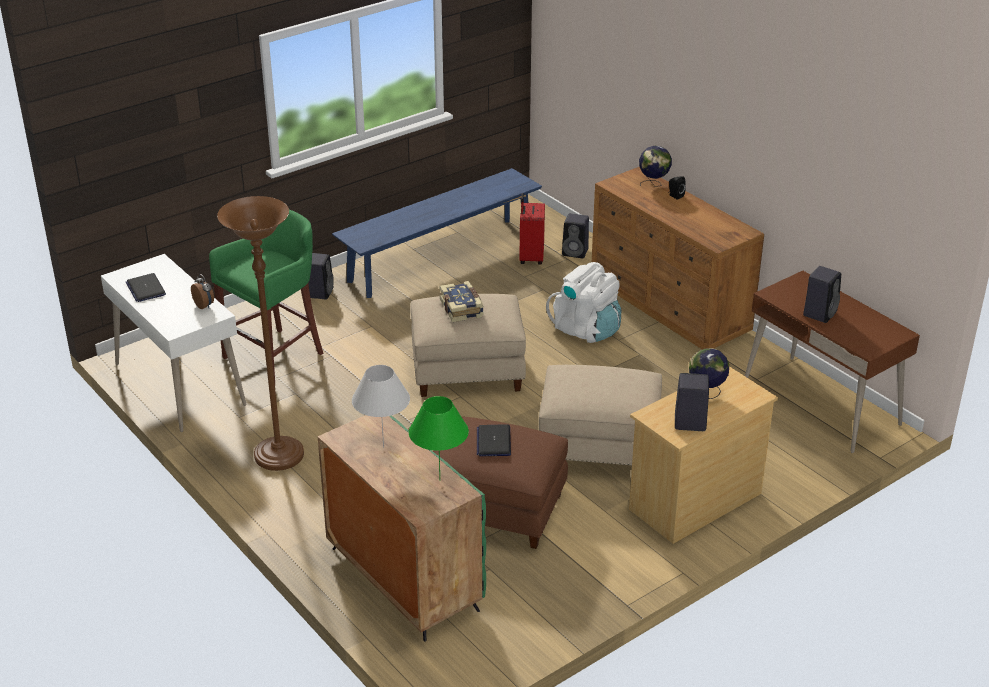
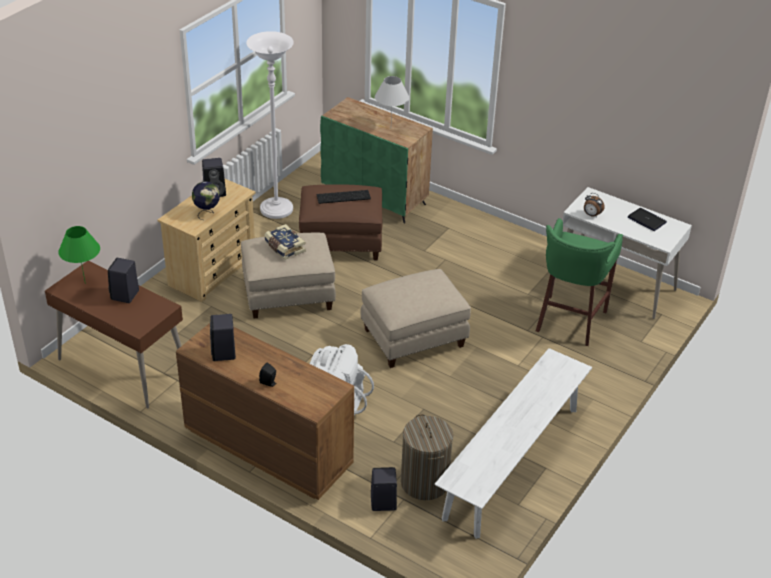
camera: 160 degrees right, 5 degrees up
brown floor lamp [217,196,304,471] -> none
black speaker [308,253,334,299] -> black speaker moved to [210,314,236,361]
blue bench [332,168,542,298] -> white bench [434,348,592,539]
green table lamp [409,396,469,476] -> green table lamp moved to [58,226,100,284]
book [439,281,484,322] -> book moved to [264,224,306,260]
laptop [477,424,511,456] -> keyboard [317,190,371,204]
red suitcase [519,193,545,265] -> laundry basket [401,414,453,500]
globe [639,146,672,187] -> none
none -> white floor lamp [246,31,294,219]

